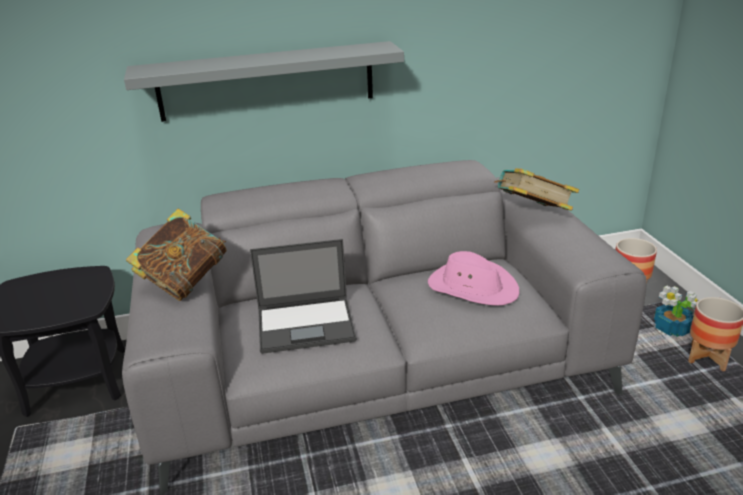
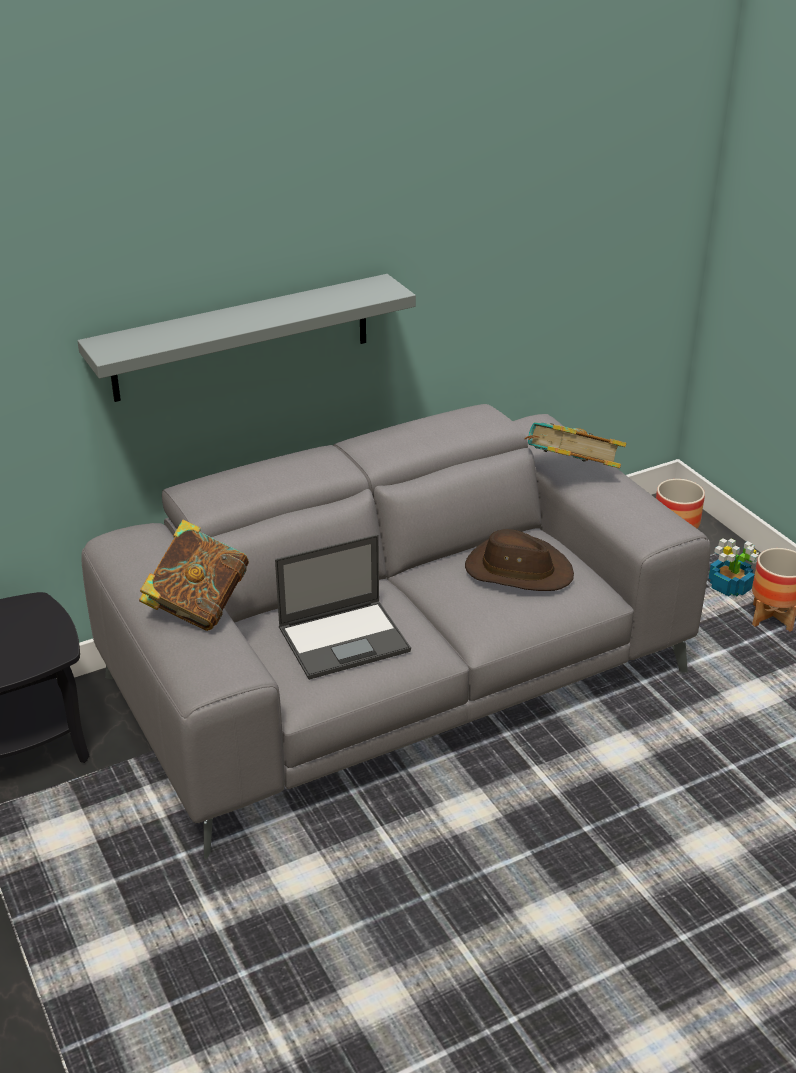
camera: 15 degrees left, 5 degrees up
pink hat [428,251,519,306] -> brown hat [465,529,574,591]

